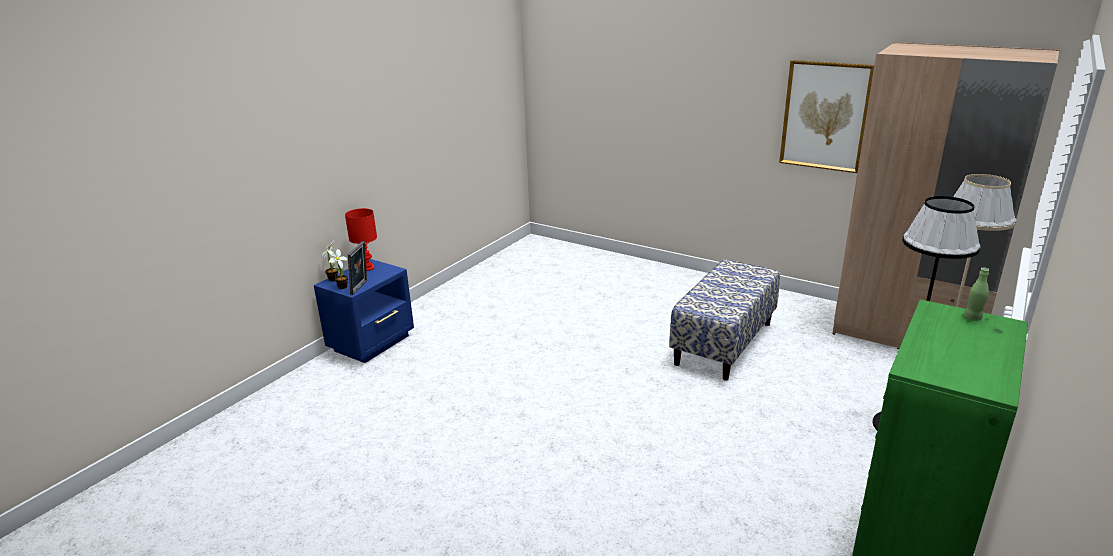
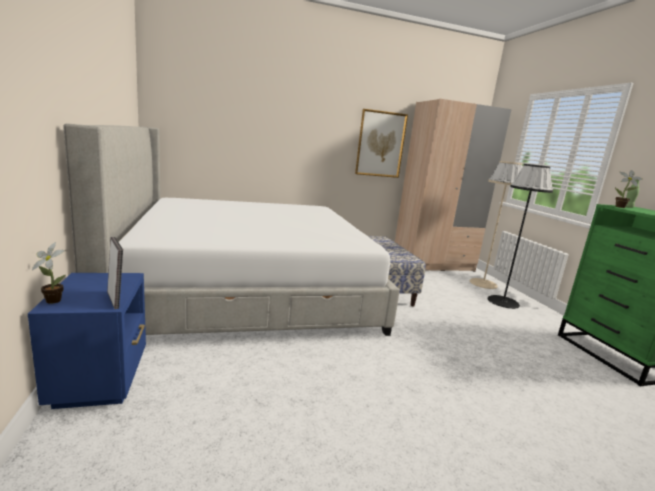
camera: 50 degrees left, 10 degrees down
potted plant [327,249,348,289] -> potted plant moved to [615,170,643,208]
red table lamp [345,208,377,271] -> none
none -> bed [63,123,400,336]

